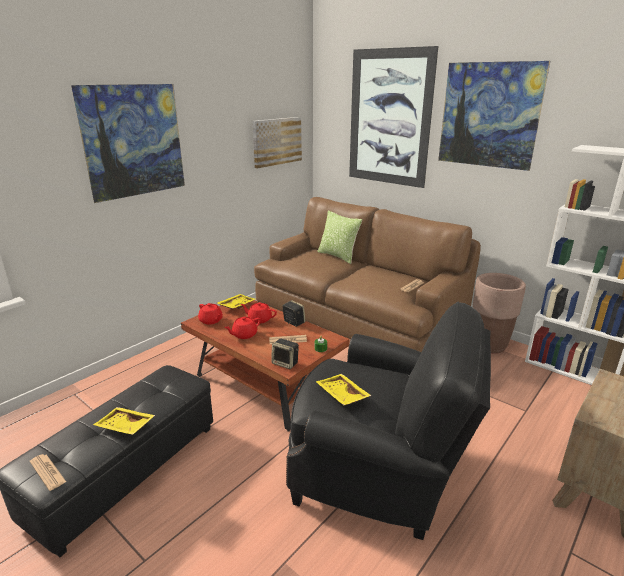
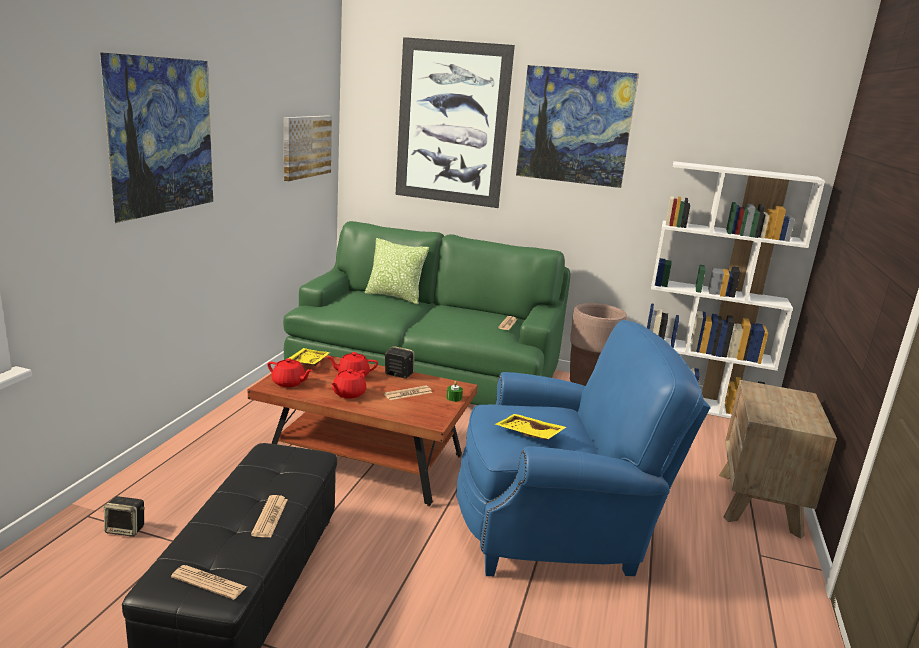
camera: 25 degrees left, 5 degrees down
yellow tray [93,407,155,435] -> newspaper [251,495,288,538]
brown sofa [254,197,481,352] -> green sofa [283,221,570,405]
speaker [271,339,299,369] -> speaker moved to [104,496,145,537]
black armchair [286,302,491,540] -> blue armchair [457,320,711,576]

